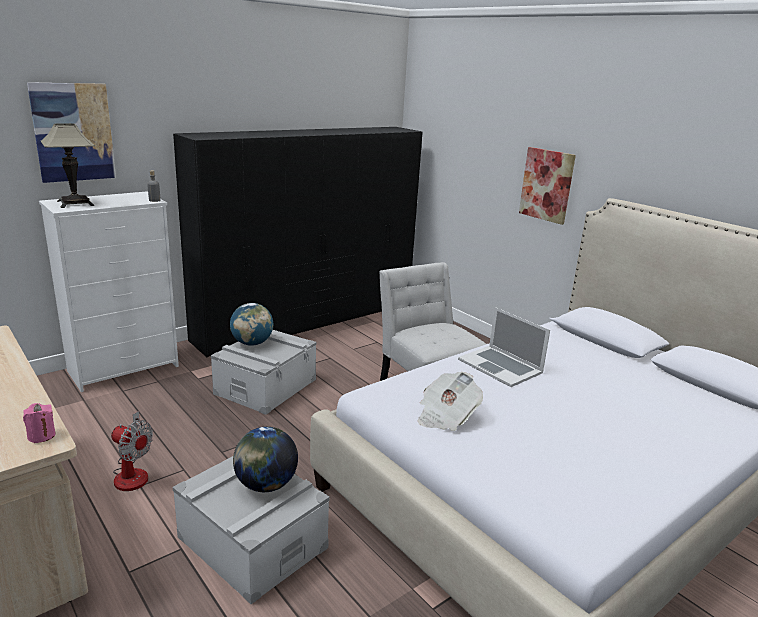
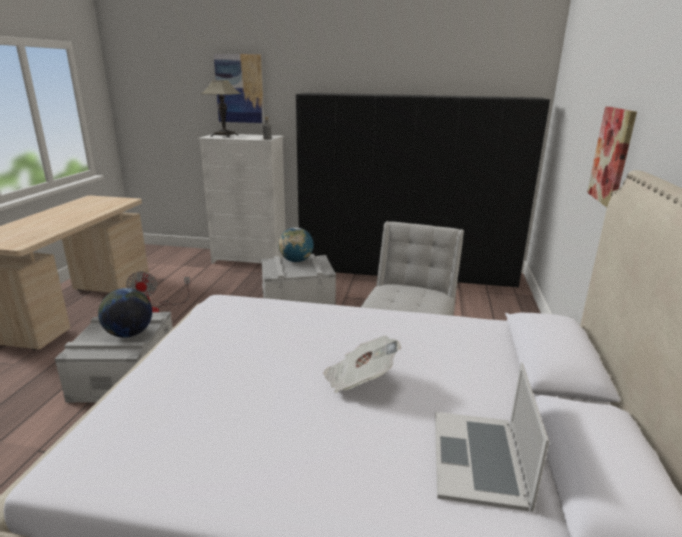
camera: 50 degrees right, 0 degrees up
pink candle [23,403,56,443] -> none
newspaper [418,372,483,431] -> newspaper moved to [323,336,401,393]
laptop [458,307,550,387] -> laptop moved to [435,363,549,512]

